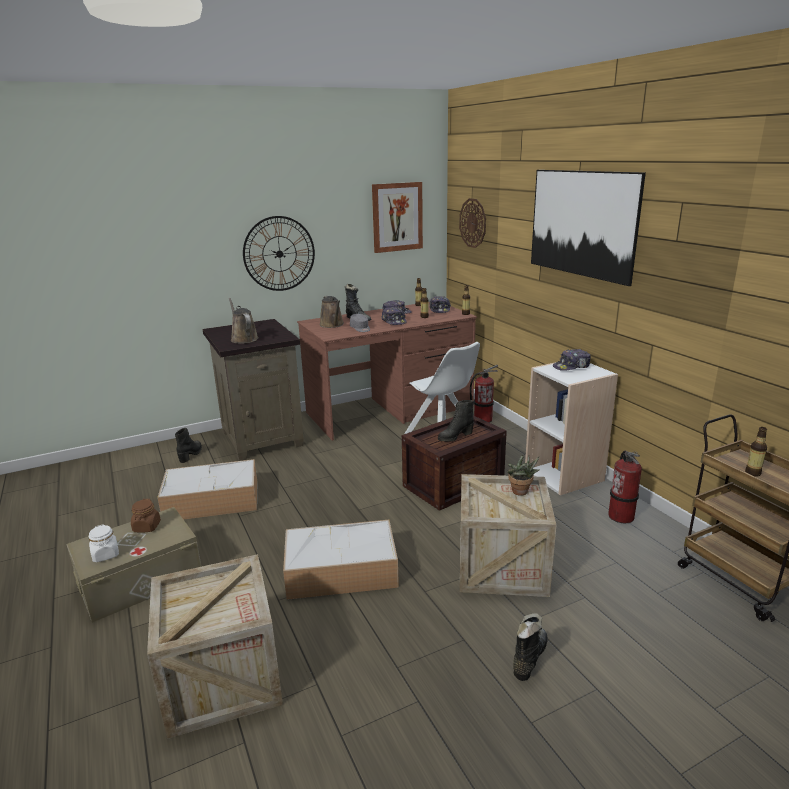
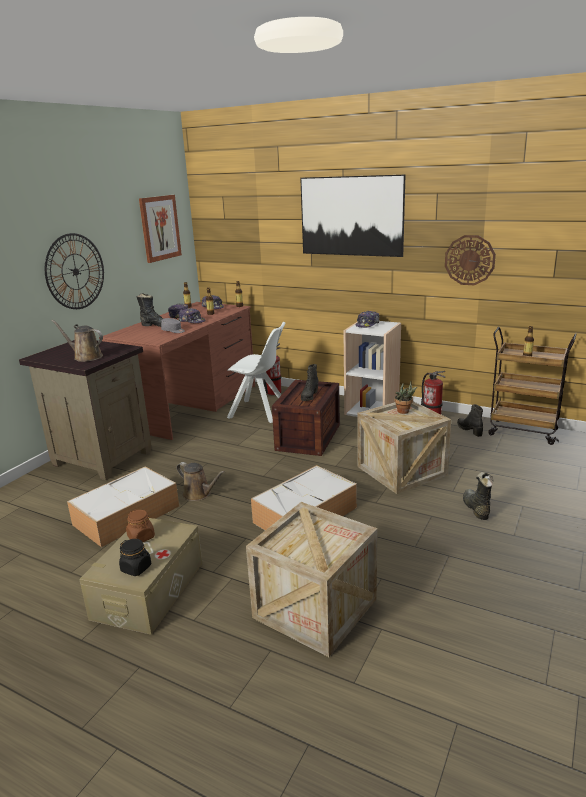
camera: 35 degrees left, 0 degrees up
white jar [88,524,119,562] -> black jar [119,539,151,576]
black boot [175,428,202,463] -> black boot moved to [457,404,483,437]
brown watering can [319,296,344,328] -> brown watering can moved to [176,462,225,501]
wall clock [459,198,486,248] -> wall clock moved to [445,235,496,285]

